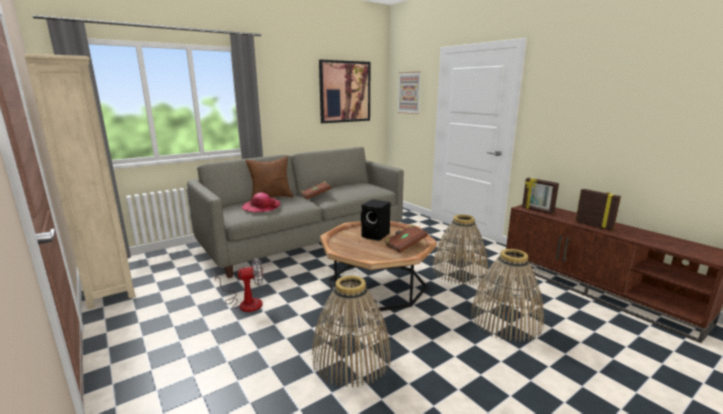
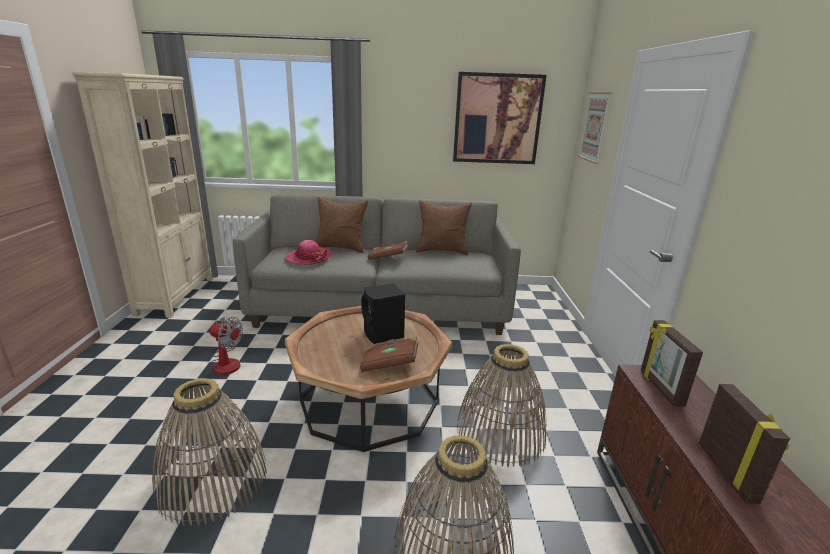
camera: 35 degrees right, 5 degrees up
none -> brown pillow [416,200,472,255]

